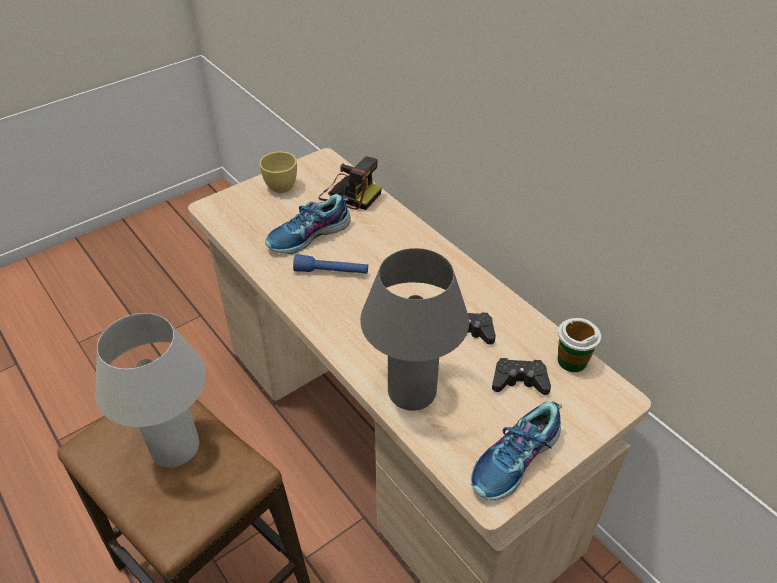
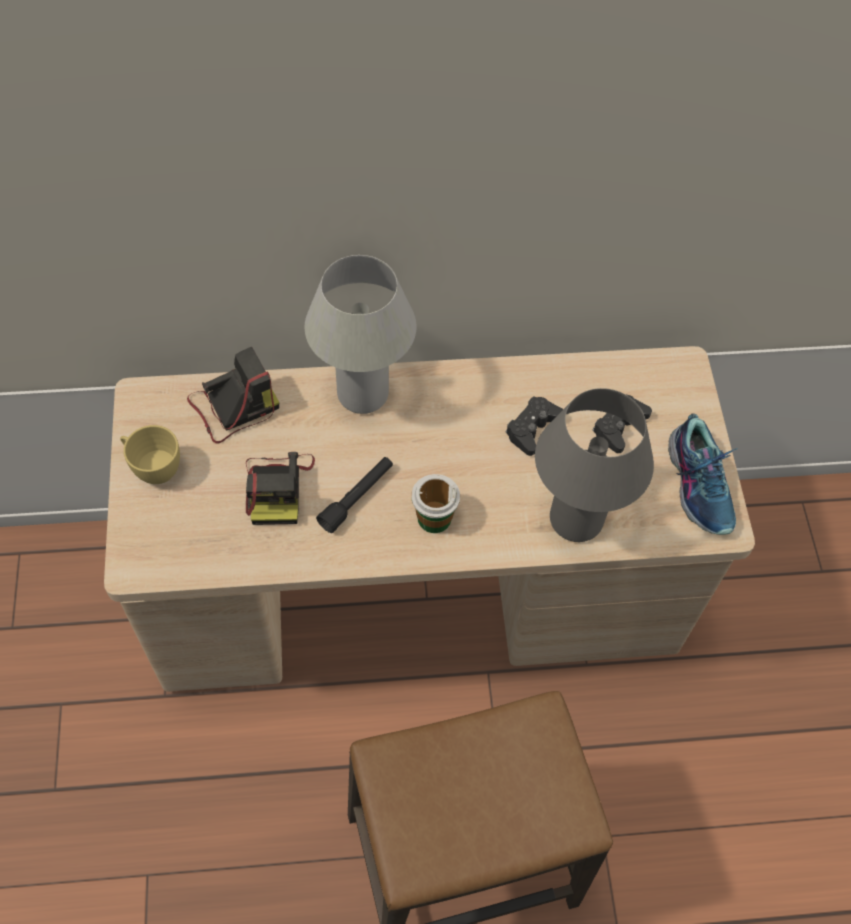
camera: 60 degrees left, 15 degrees up
white table lamp [95,313,206,468] -> white table lamp moved to [305,255,416,414]
shoe [265,194,351,254] -> camera [246,452,315,525]
blue flashlight [293,254,368,274] -> black flashlight [316,457,393,533]
cup [557,318,601,372] -> cup moved to [411,474,460,533]

